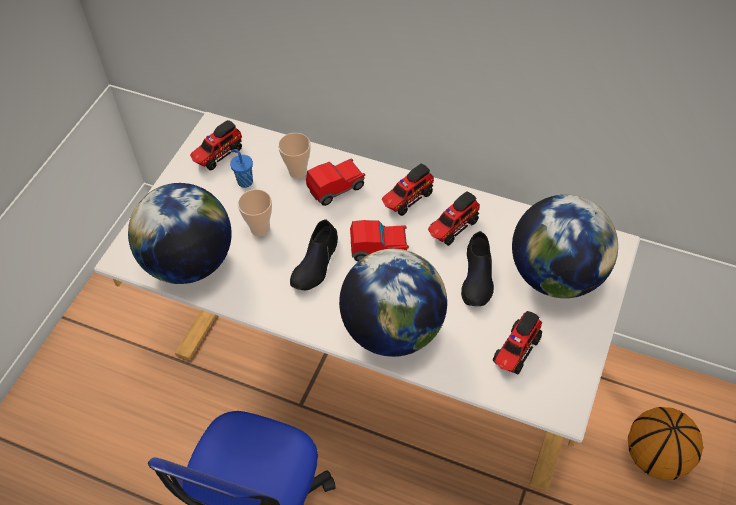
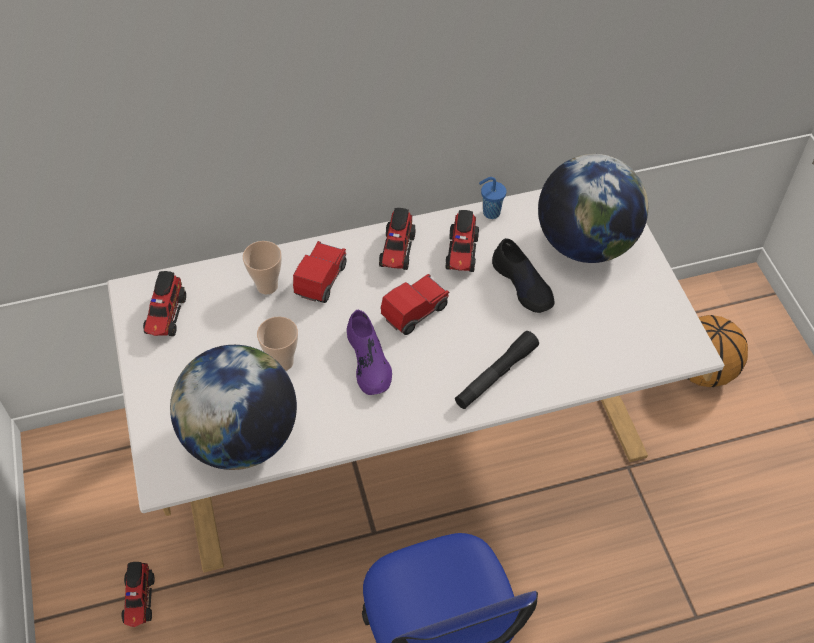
camera: 40 degrees left, 0 degrees up
blue cup [230,149,253,188] -> blue cup moved to [479,177,506,219]
black shoe [290,219,338,290] -> purple shoe [347,309,392,395]
globe [339,249,447,357] -> black flashlight [455,331,539,409]
toy truck [493,311,542,374] -> toy truck moved to [121,562,154,627]

